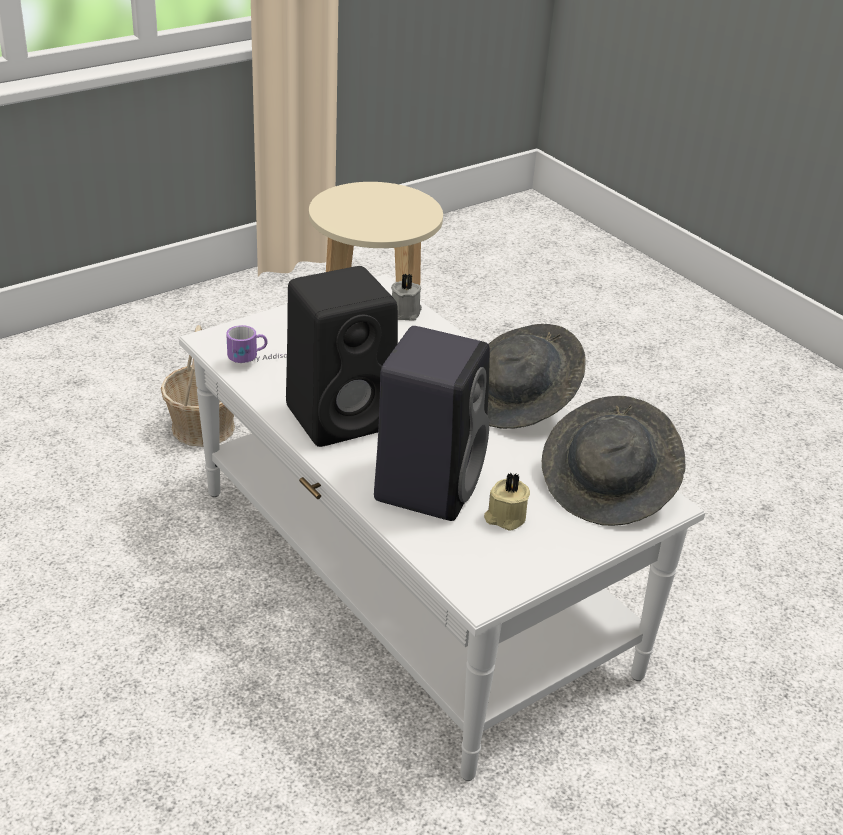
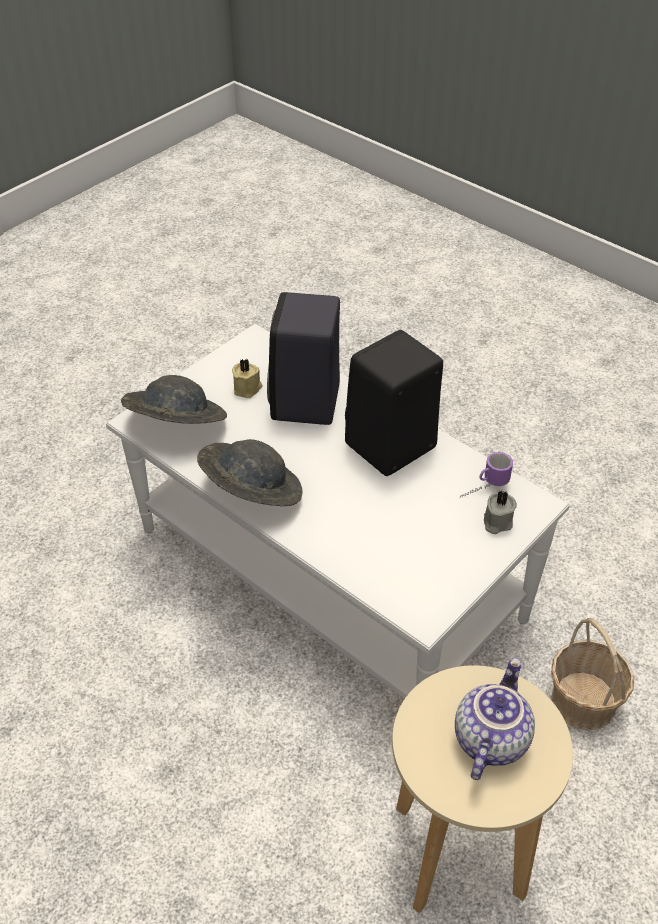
camera: 170 degrees right, 10 degrees up
grey candle [391,273,422,321] -> grey candle moved to [484,491,517,534]
none -> teapot [455,658,535,780]

